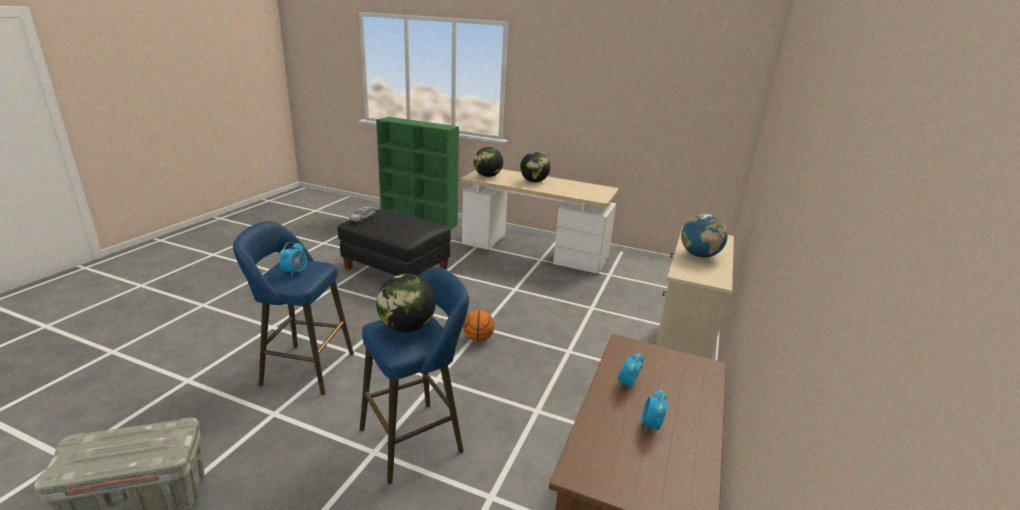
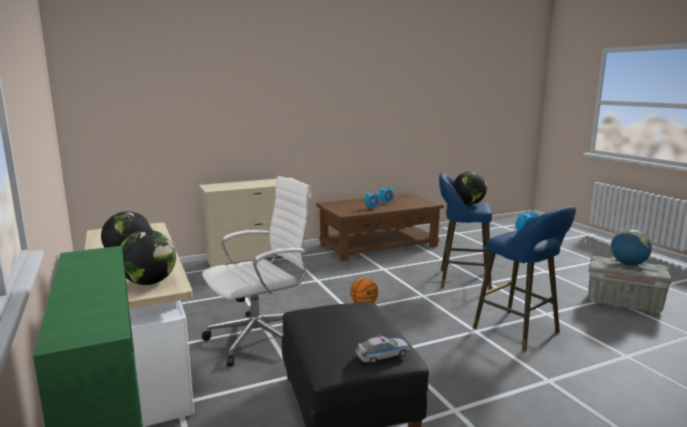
camera: 135 degrees left, 10 degrees down
globe [681,214,728,258] -> globe moved to [611,229,652,265]
none -> white office chair [202,176,312,366]

